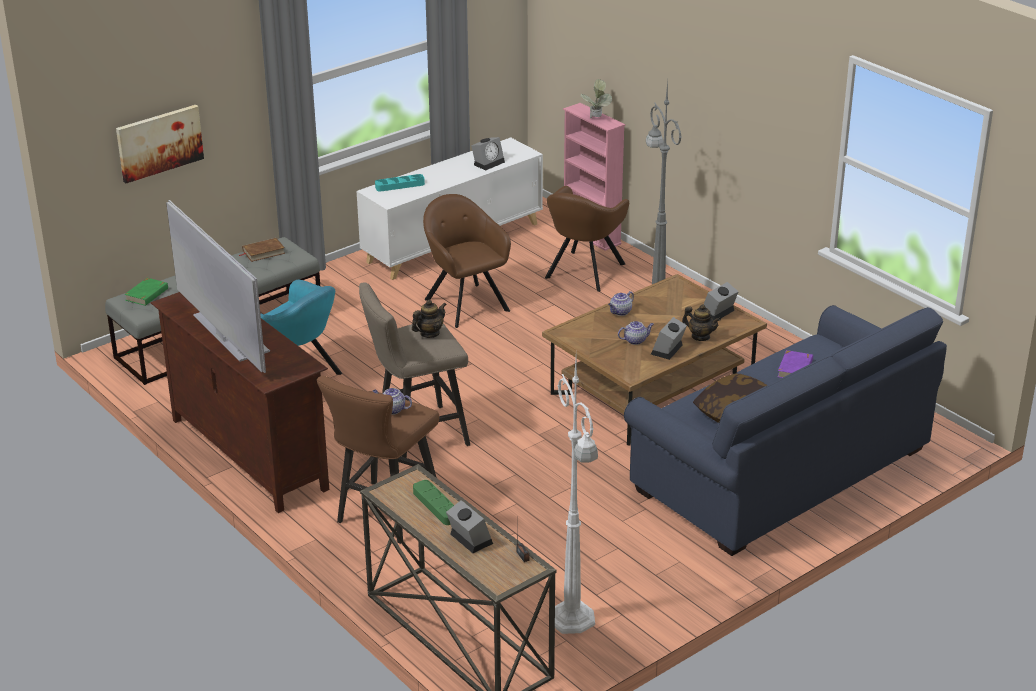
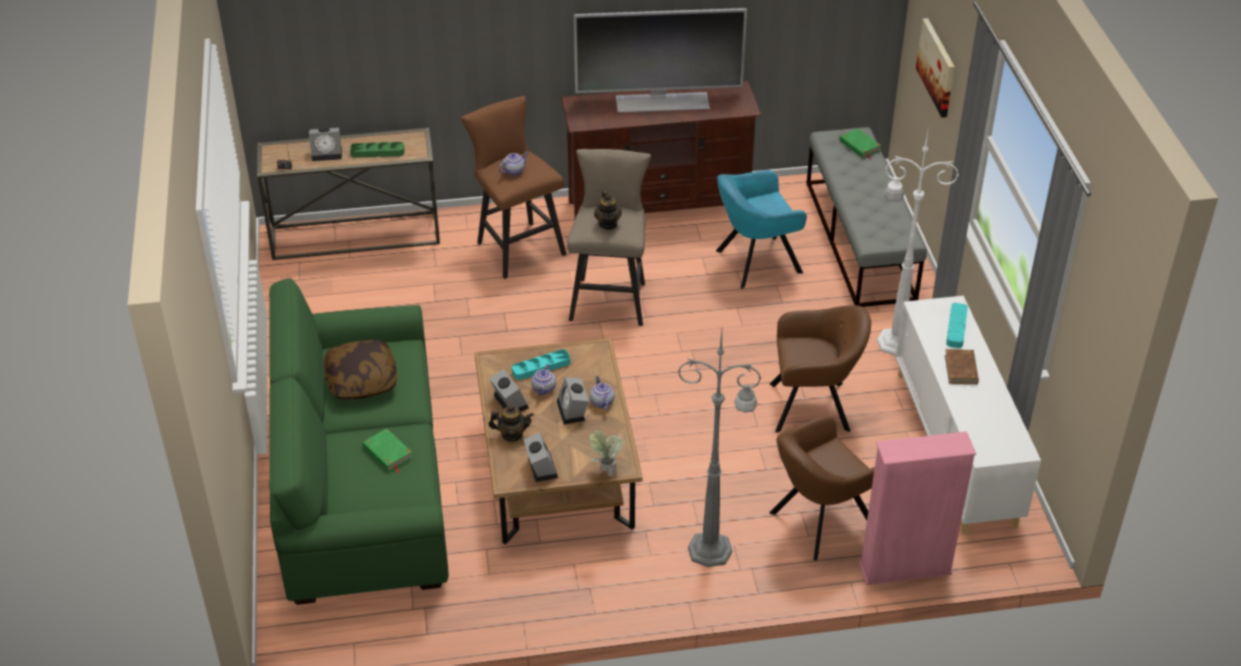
camera: 120 degrees right, 10 degrees up
brown book [239,238,285,262] -> brown book moved to [945,349,979,384]
alarm clock [471,137,505,171] -> alarm clock moved to [557,377,589,424]
brown armchair [545,186,629,292] -> brown armchair turned 90 degrees counterclockwise [769,415,875,561]
white floor lamp [555,357,598,634] -> white floor lamp moved to [877,127,959,356]
potted plant [580,79,612,118] -> potted plant moved to [590,430,624,477]
blue sofa [624,305,947,556] -> green sofa [269,278,449,605]
teapot [682,304,721,341] -> teapot turned 150 degrees counterclockwise [488,405,534,442]
purple book [778,350,813,378] -> green book [362,428,413,473]
none -> turquoise tray [512,349,570,380]

